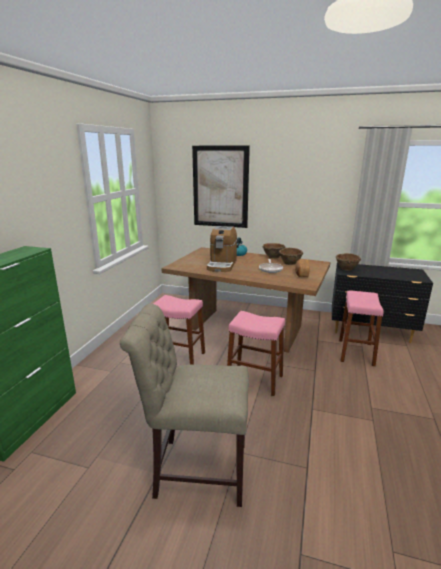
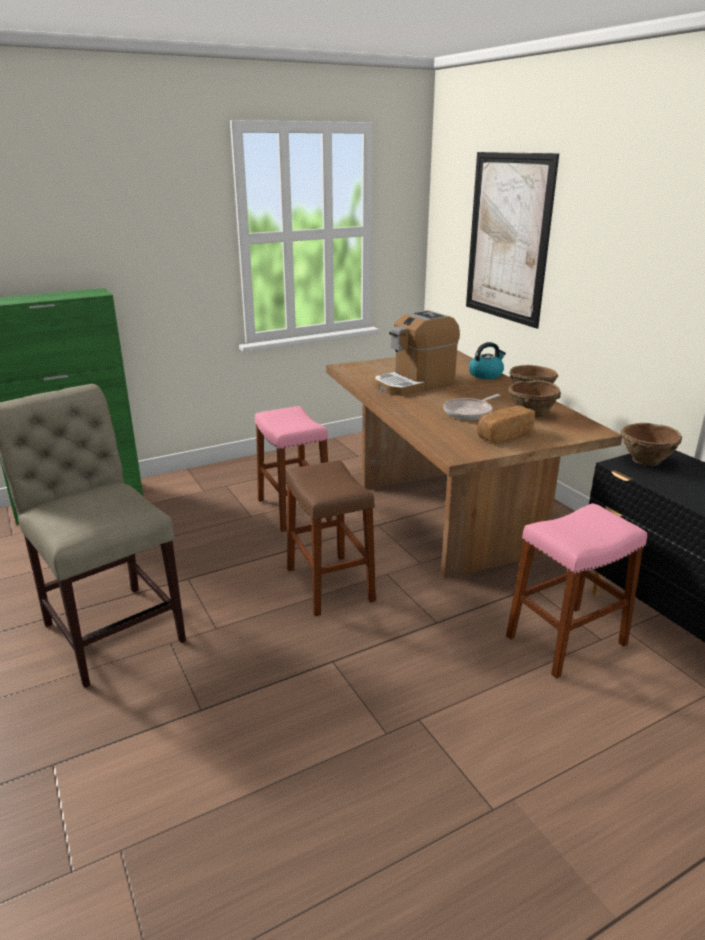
camera: 45 degrees right, 5 degrees up
pink stool [227,311,285,396] -> brown stool [286,461,376,616]

